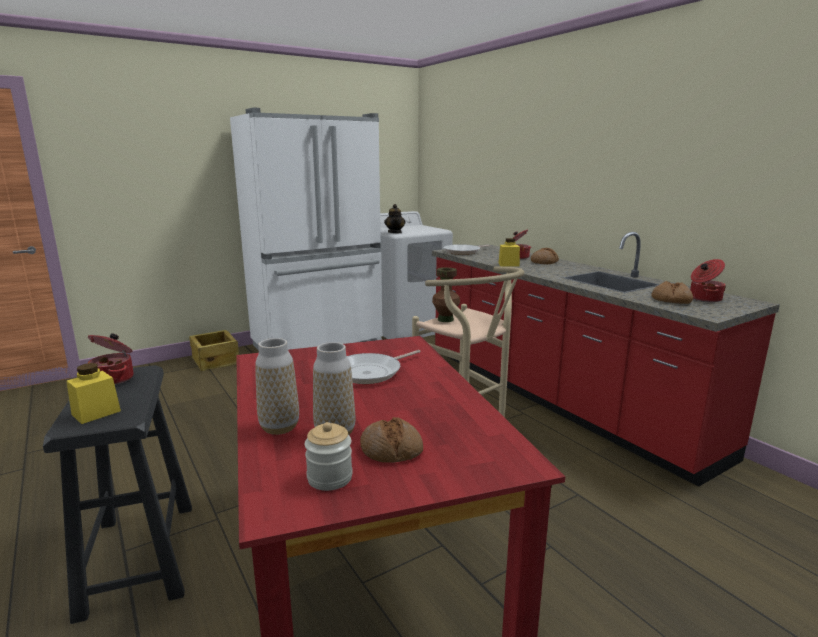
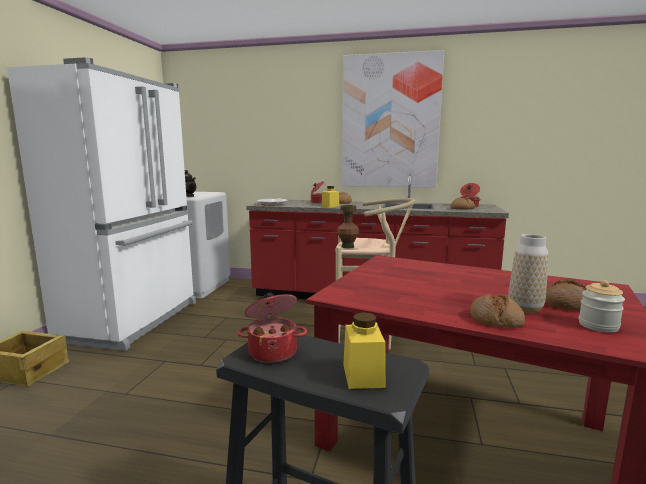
camera: 45 degrees left, 5 degrees down
vase [255,338,299,435] -> bread [470,294,525,328]
frying pan [347,350,421,384] -> none
none -> picture [342,50,444,188]

